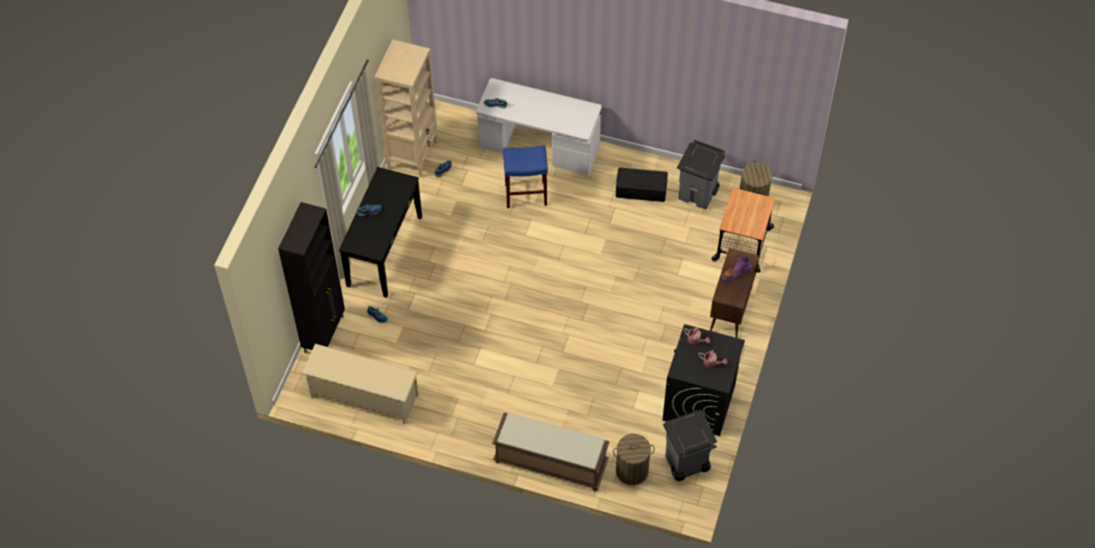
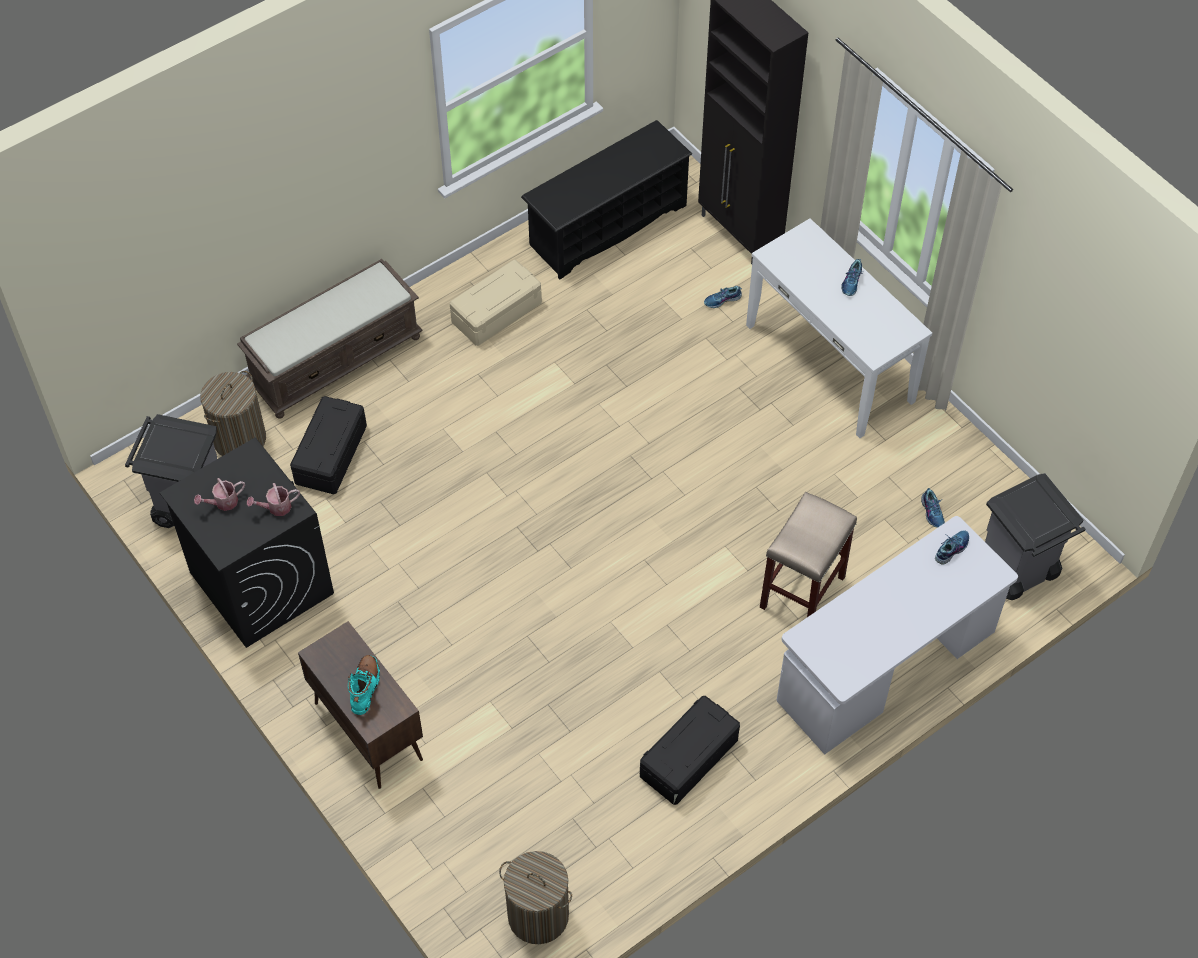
camera: 125 degrees right, 0 degrees up
beige shoe rack [301,344,419,425] -> black shoe rack [521,120,692,280]
black console table [339,167,422,298] -> white console table [746,218,932,438]
beige bookcase [374,39,438,177] -> none
blue stool [503,145,548,208] -> beige stool [760,492,857,617]
grey trash can [677,140,725,209] -> grey trash can moved to [985,473,1085,600]
cart [712,188,775,273] -> none
purple boot [721,256,753,281] -> turquoise boot [348,655,380,715]
none -> black storage box [290,396,367,494]
none -> beige storage box [450,260,542,346]

